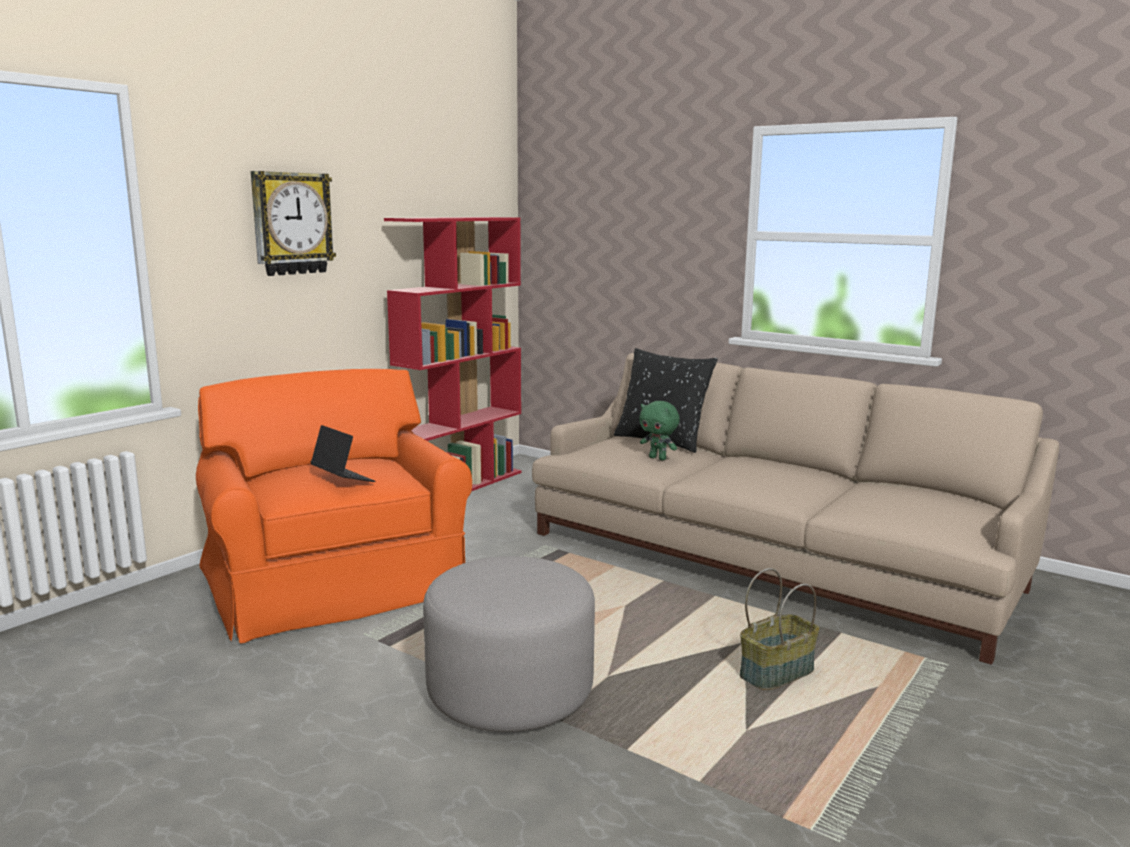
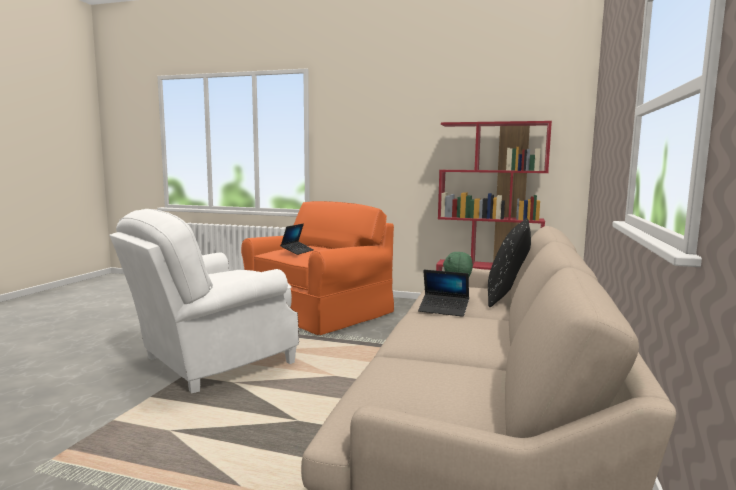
camera: 70 degrees right, 5 degrees down
wall clock [251,171,336,276] -> none
grey ottoman [423,556,595,732] -> white armchair [109,209,299,394]
basket [740,568,819,690] -> none
none -> laptop [418,270,469,317]

